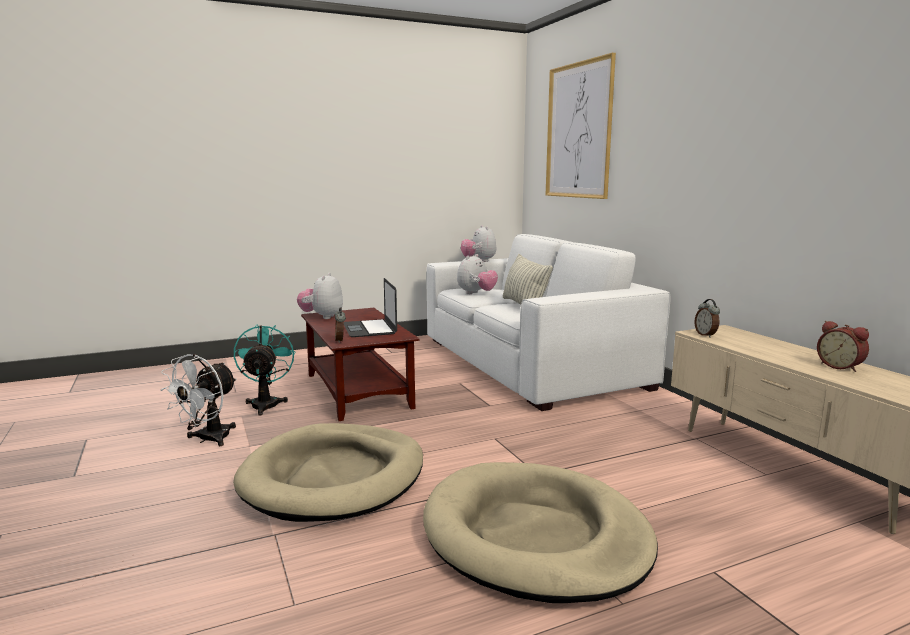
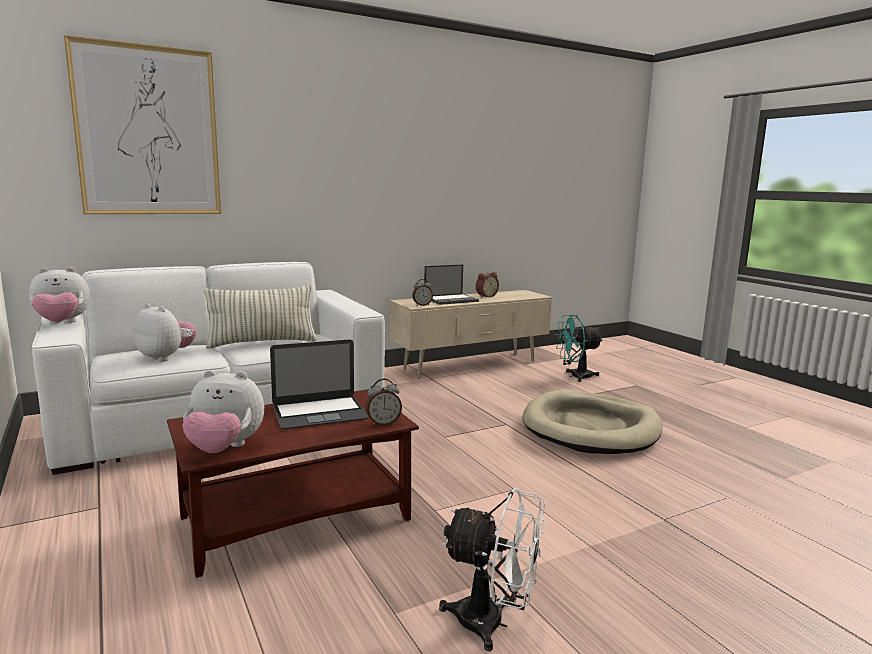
camera: 95 degrees left, 0 degrees up
beige dog bed [233,423,423,522] -> none
turquoise fan [234,324,295,416] -> turquoise fan moved to [555,315,603,382]
none -> laptop [424,264,479,305]

